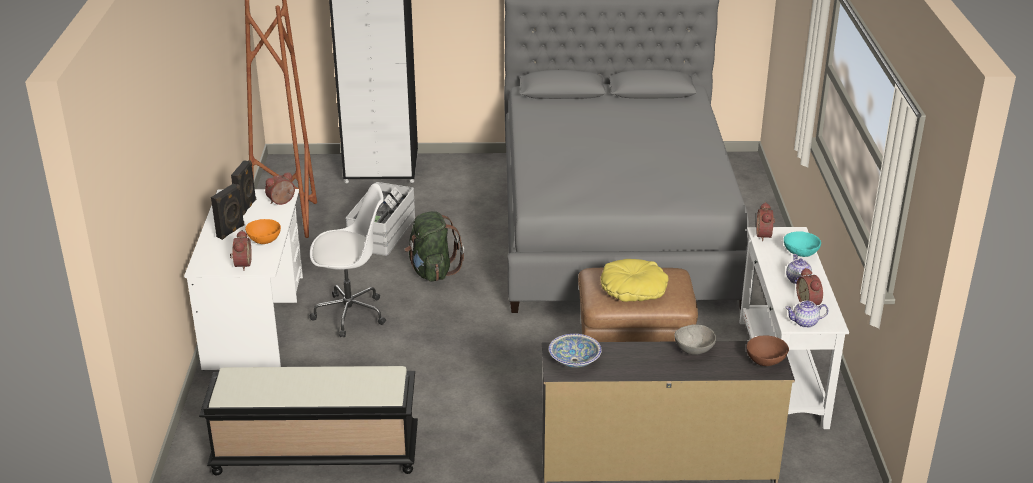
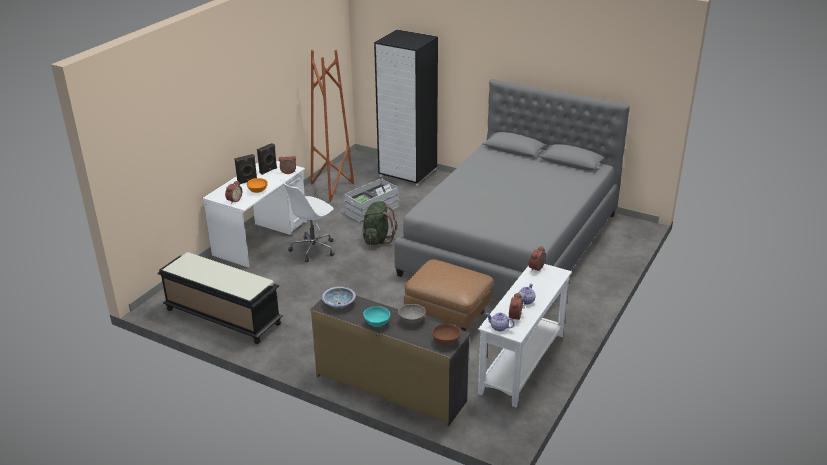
camera: 30 degrees right, 0 degrees up
white office chair [310,184,386,337] -> white office chair turned 120 degrees clockwise [281,179,335,262]
yellow pillow [601,259,668,302] -> none
turquoise bowl [784,231,821,257] -> turquoise bowl moved to [363,306,390,327]

